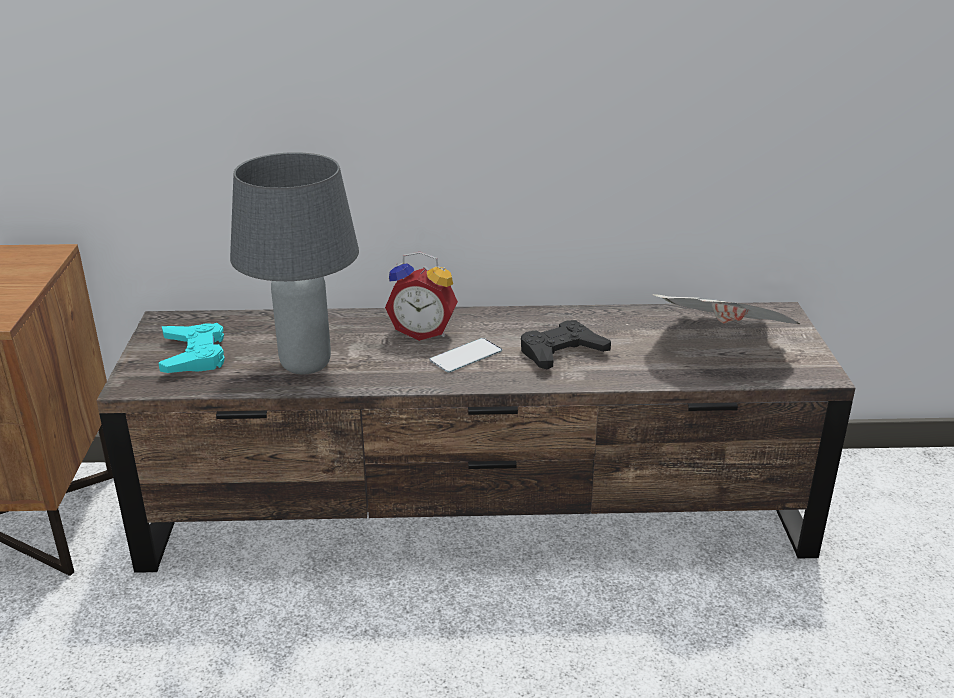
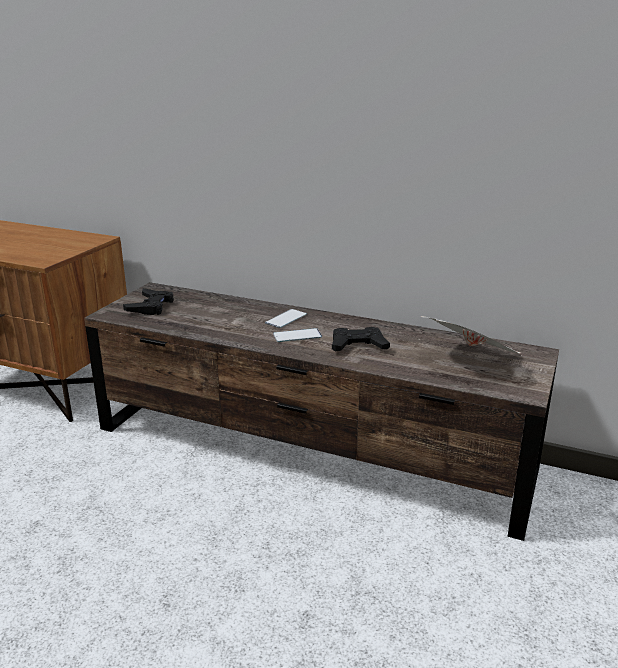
camera: 25 degrees right, 5 degrees down
turquoise game controller [158,323,225,373] -> black game controller [123,288,174,315]
grey table lamp [230,152,359,374] -> none
alarm clock [385,252,458,341] -> phone [265,309,307,328]

